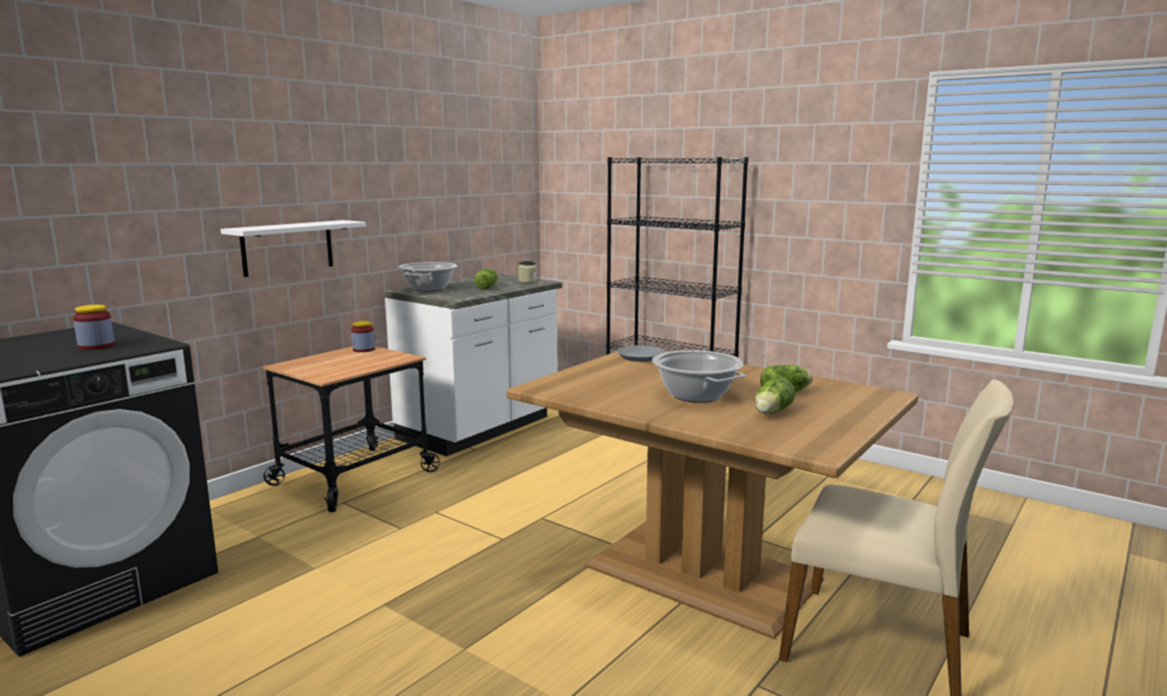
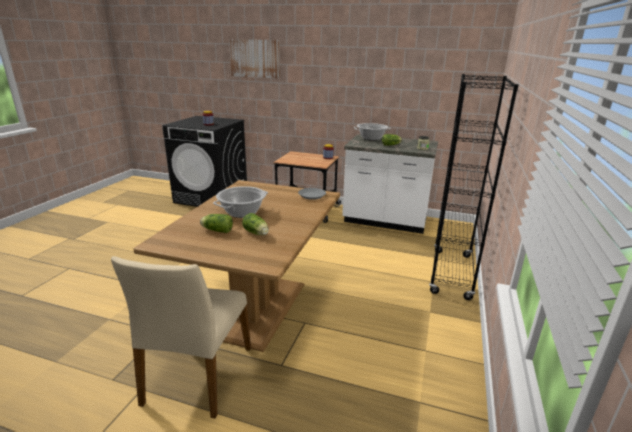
camera: 70 degrees right, 10 degrees up
white shelf [221,220,366,277] -> none
none -> picture [229,39,280,79]

